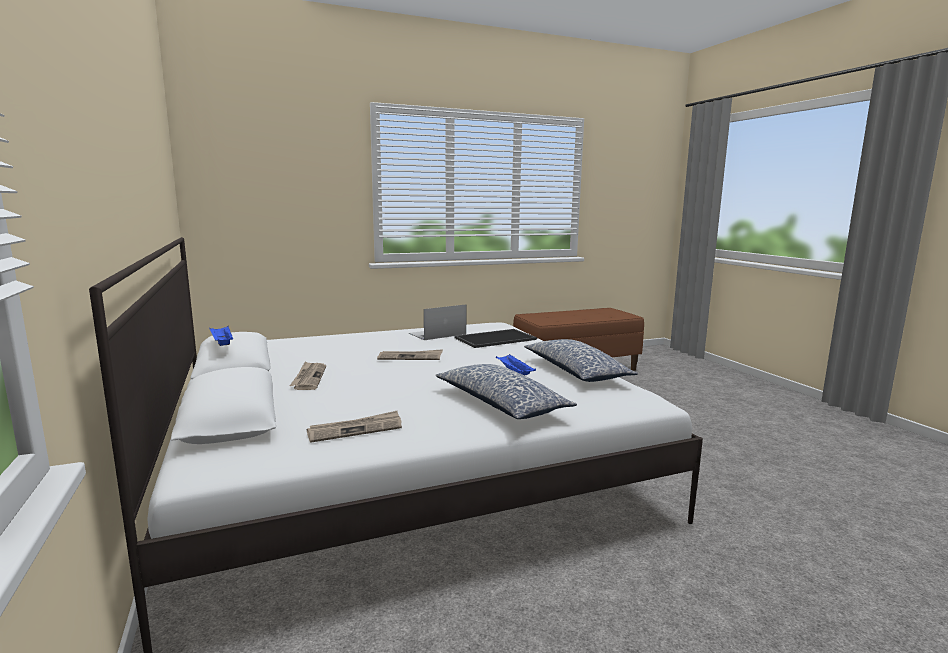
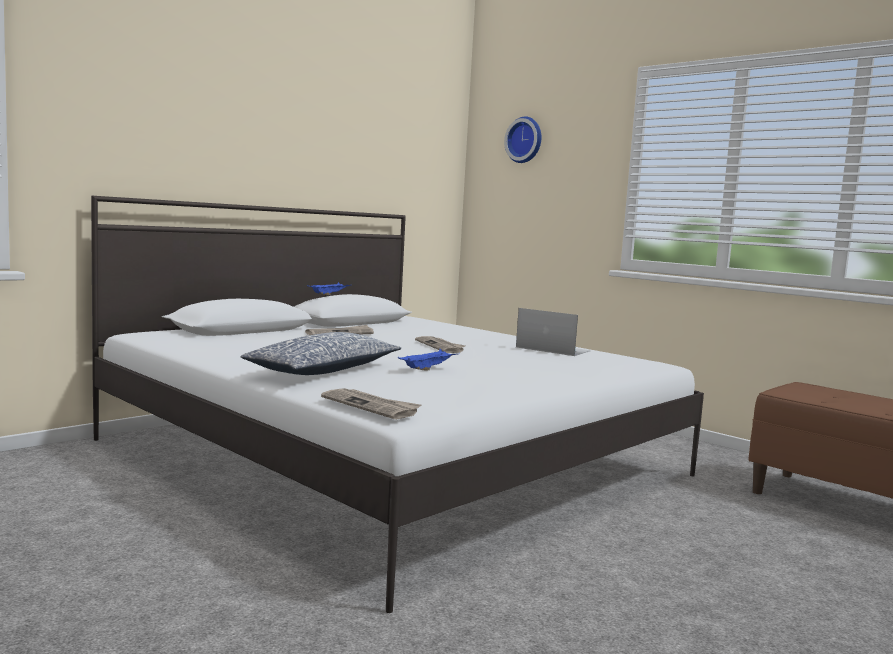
camera: 65 degrees right, 5 degrees down
newspaper [307,411,402,443] -> newspaper moved to [321,388,421,420]
tray [455,329,537,348] -> none
pillow [524,339,638,382] -> none
none -> wall clock [504,116,541,163]

